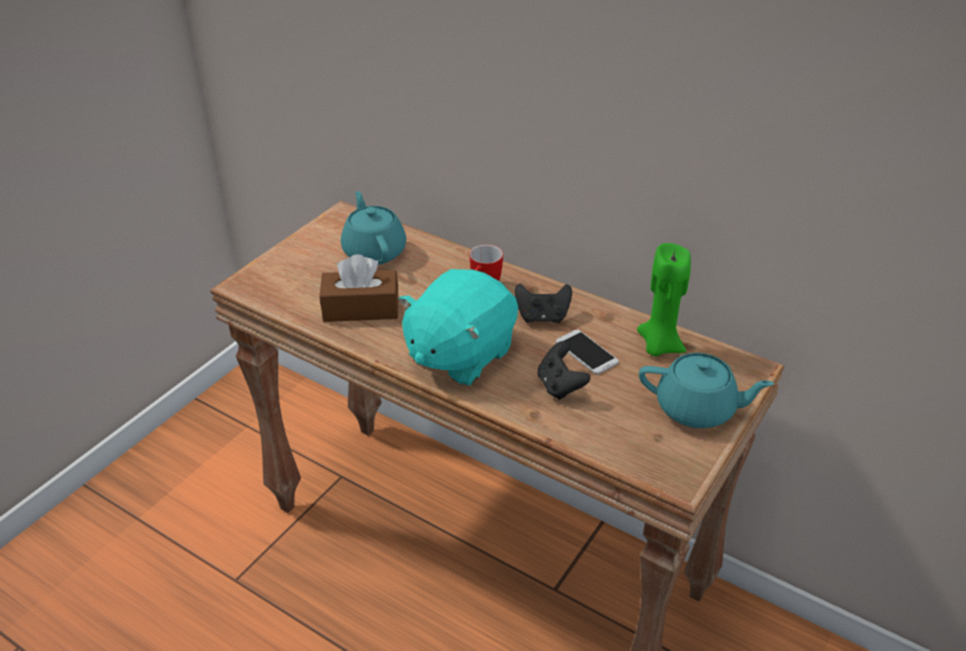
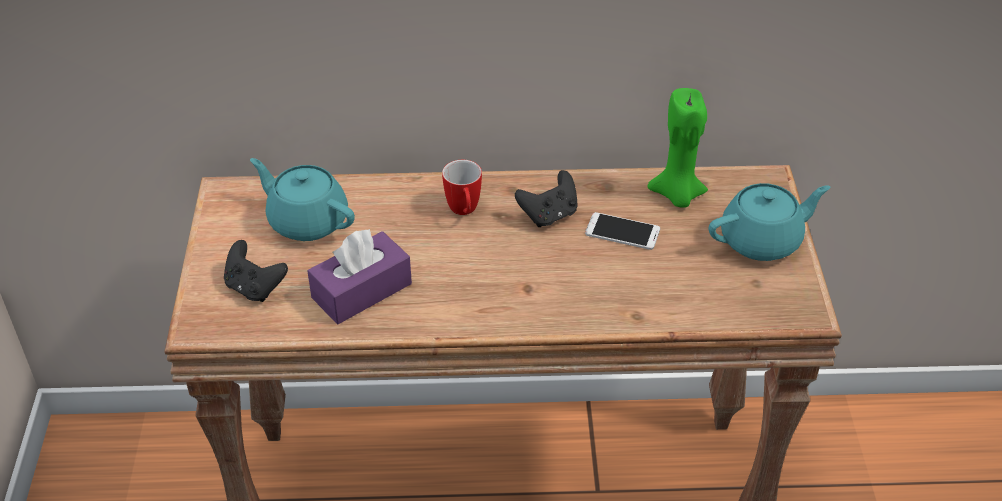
camera: 35 degrees left, 5 degrees up
brown tissue box [320,254,398,322] -> purple tissue box [307,229,412,324]
turquoise plush toy [399,269,518,386] -> none
black game controller [537,341,590,400] -> black game controller moved to [224,240,288,302]

